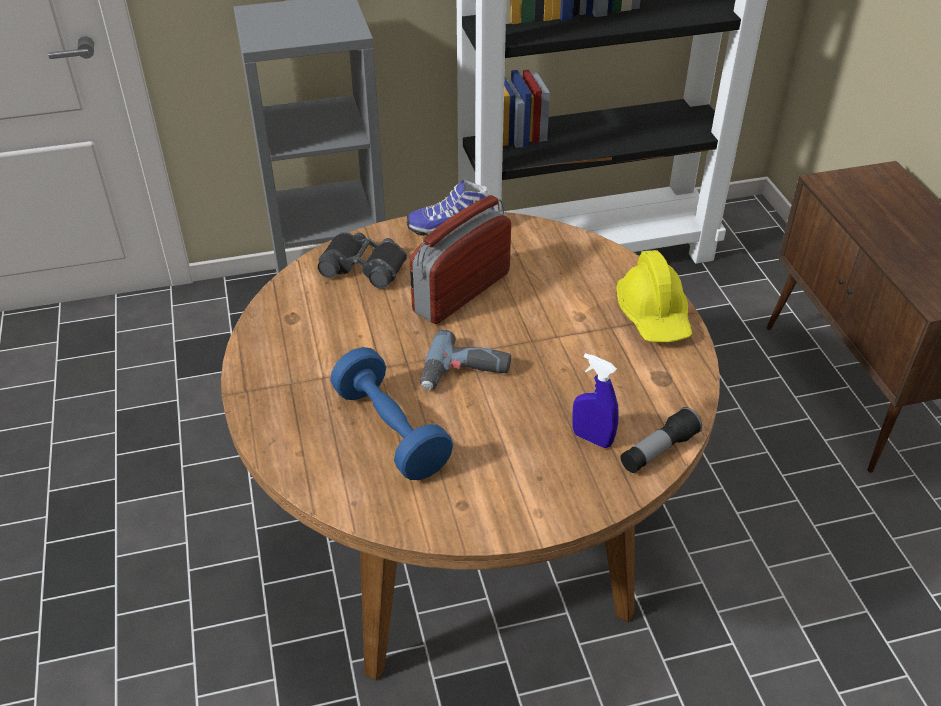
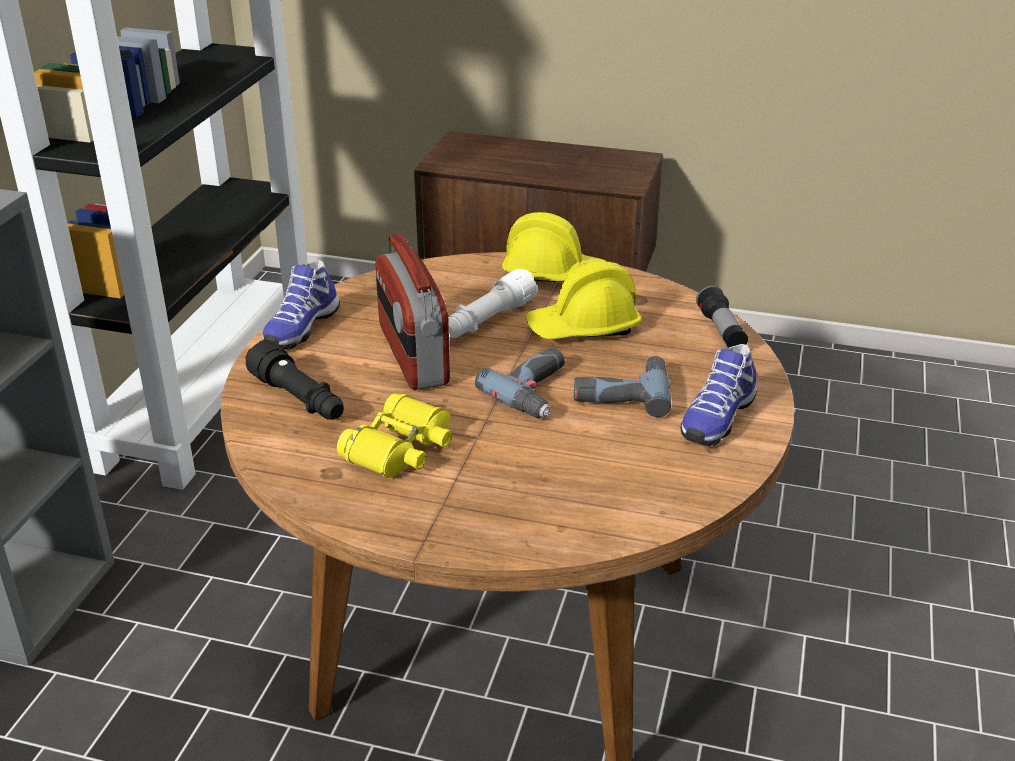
camera: 60 degrees left, 10 degrees down
black binoculars [318,232,407,289] -> black flashlight [245,340,344,420]
blue dumbbell [331,347,453,480] -> none
blue spray bottle [572,353,619,448] -> none
none -> yellow binoculars [337,394,452,478]
none -> white flashlight [448,269,537,338]
none -> yellow hard hat [526,261,642,339]
none -> power drill [574,356,671,417]
none -> shoe [681,344,757,446]

